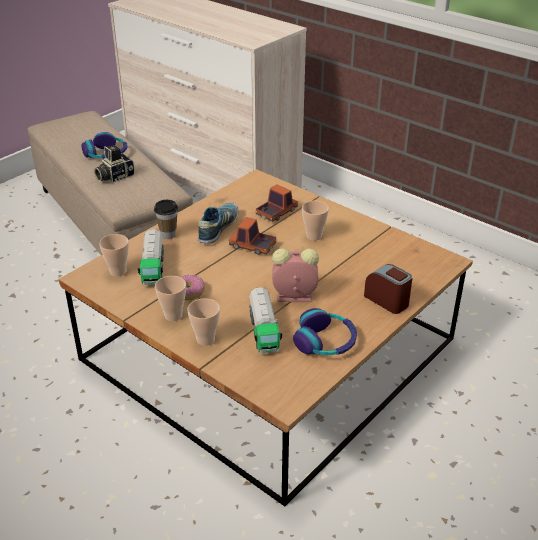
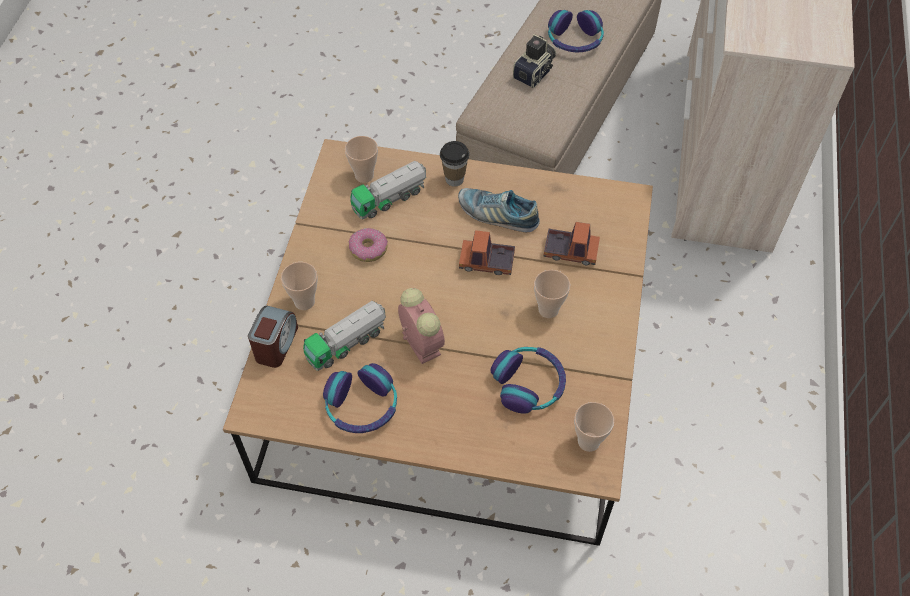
camera: 60 degrees right, 20 degrees up
camera [94,145,135,183] -> camera turned 105 degrees clockwise [513,34,556,88]
cup [155,276,186,321] -> cup moved to [574,402,614,452]
shoe [198,202,239,244] -> shoe turned 150 degrees counterclockwise [458,188,540,232]
toy truck [229,217,276,255] -> toy truck turned 75 degrees counterclockwise [459,230,515,275]
alarm clock [364,264,413,314] -> alarm clock moved to [248,306,298,368]
none -> headphones [491,347,566,414]

